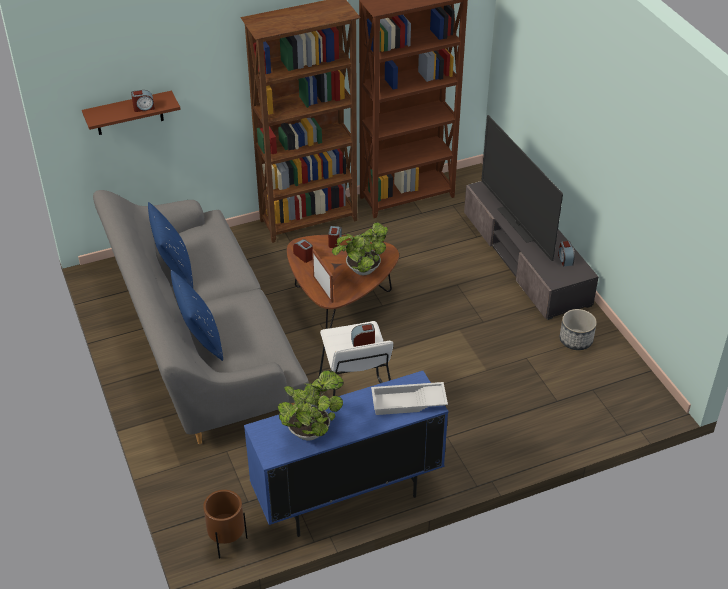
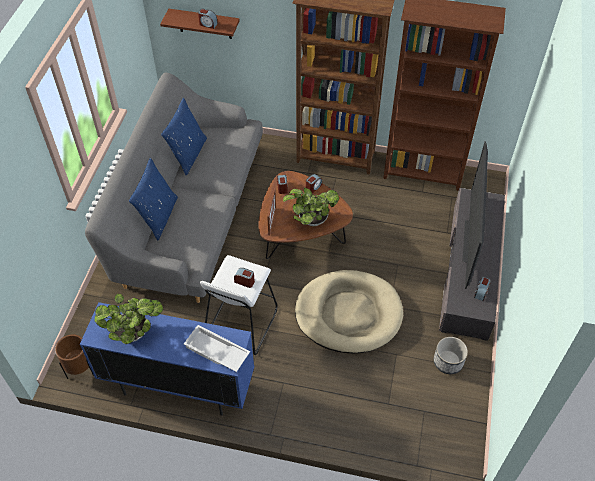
camera: 35 degrees right, 10 degrees up
none -> beige dog bed [295,270,403,353]

